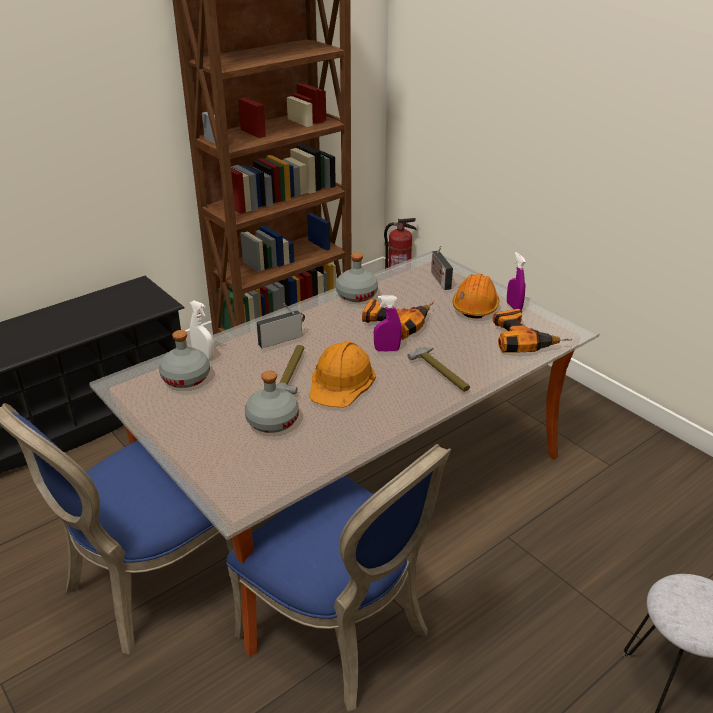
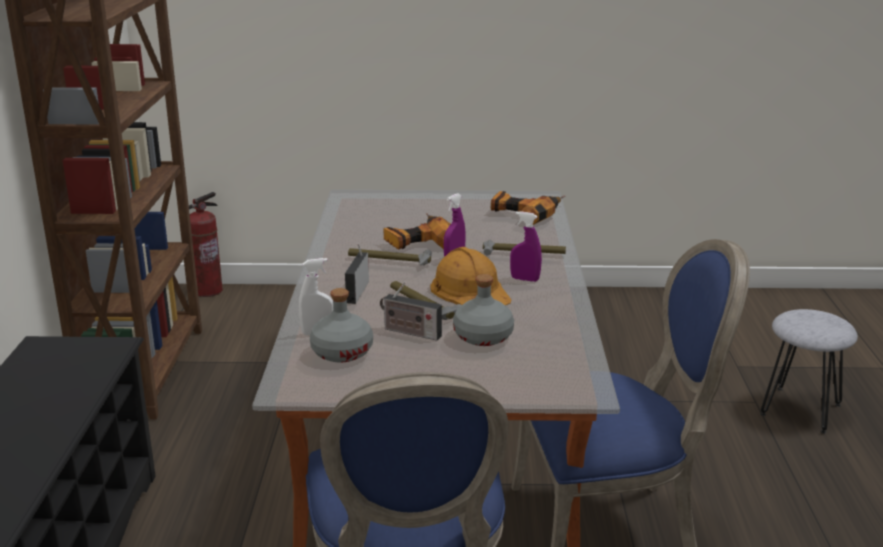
camera: 50 degrees left, 10 degrees down
grey bottle [336,252,378,302] -> none
radio [431,245,453,290] -> radio moved to [380,282,442,341]
orange hard hat [453,274,500,319] -> none
purple spray bottle [507,252,526,310] -> purple spray bottle moved to [510,211,542,282]
none -> hammer [348,248,432,266]

